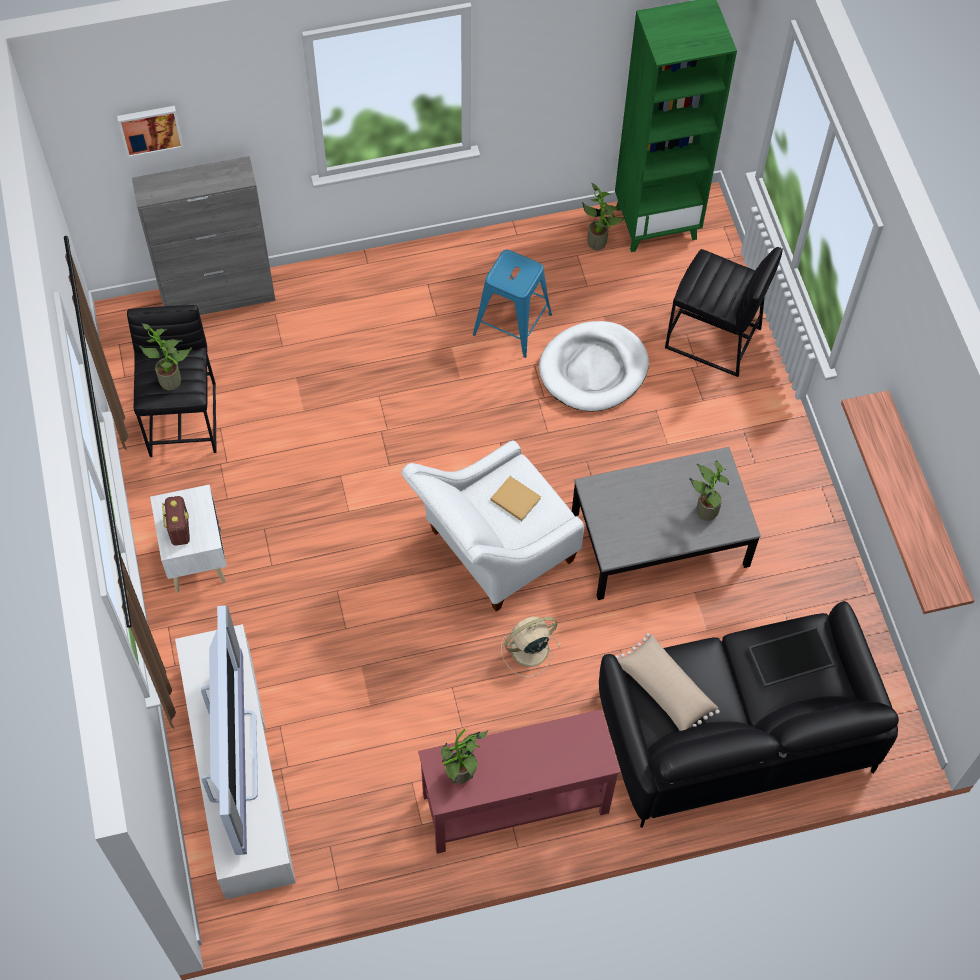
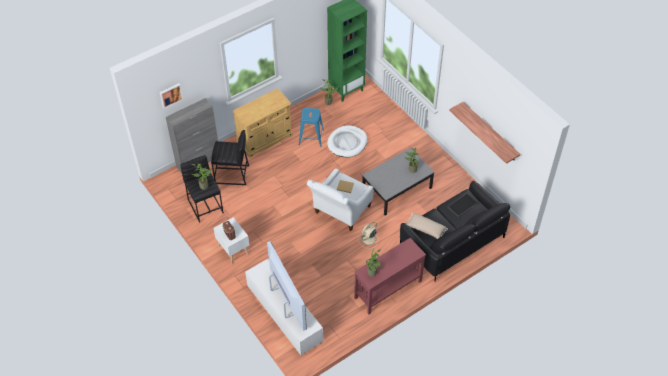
camera: 20 degrees left, 10 degrees down
black stool [665,247,783,377] -> black stool moved to [211,130,249,185]
none -> beige cabinet [232,88,293,158]

